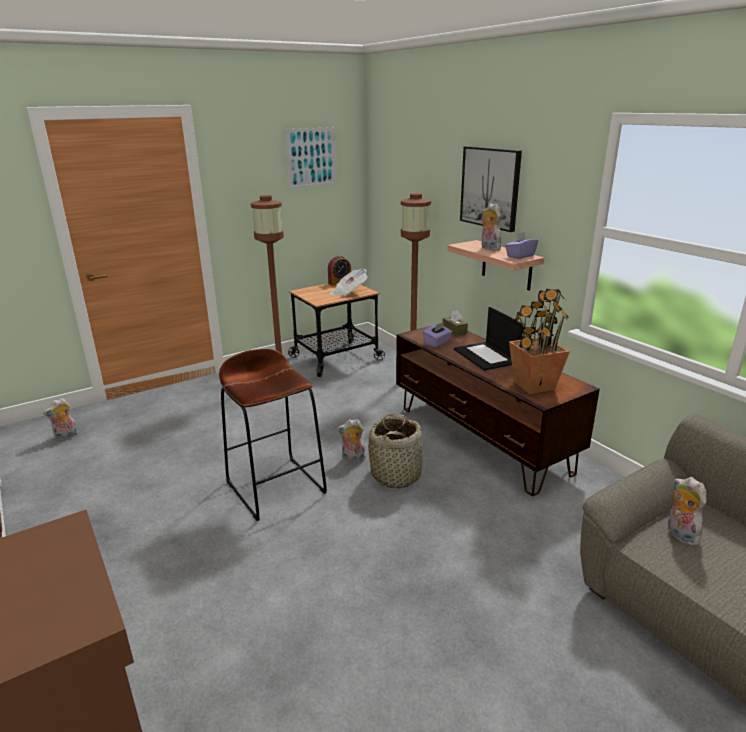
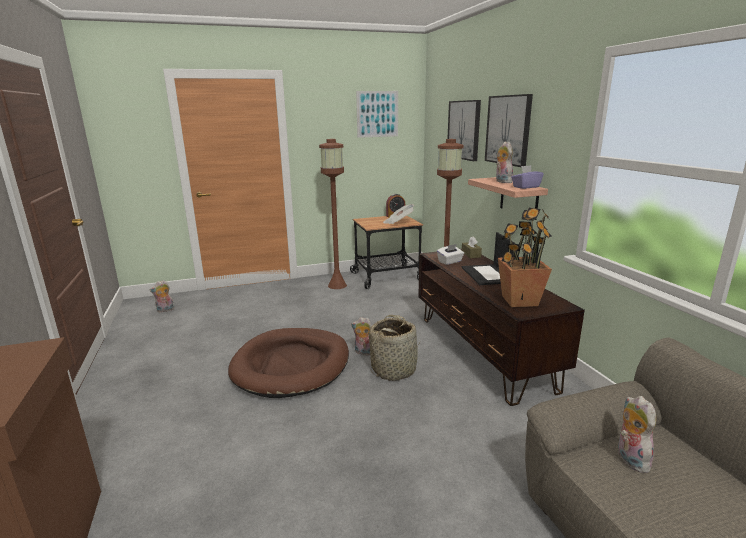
camera: 15 degrees right, 5 degrees down
brown stool [219,349,327,521] -> brown dog bed [228,328,349,398]
purple tissue box [423,322,452,347] -> white tissue box [437,244,464,265]
none -> picture [447,100,481,161]

